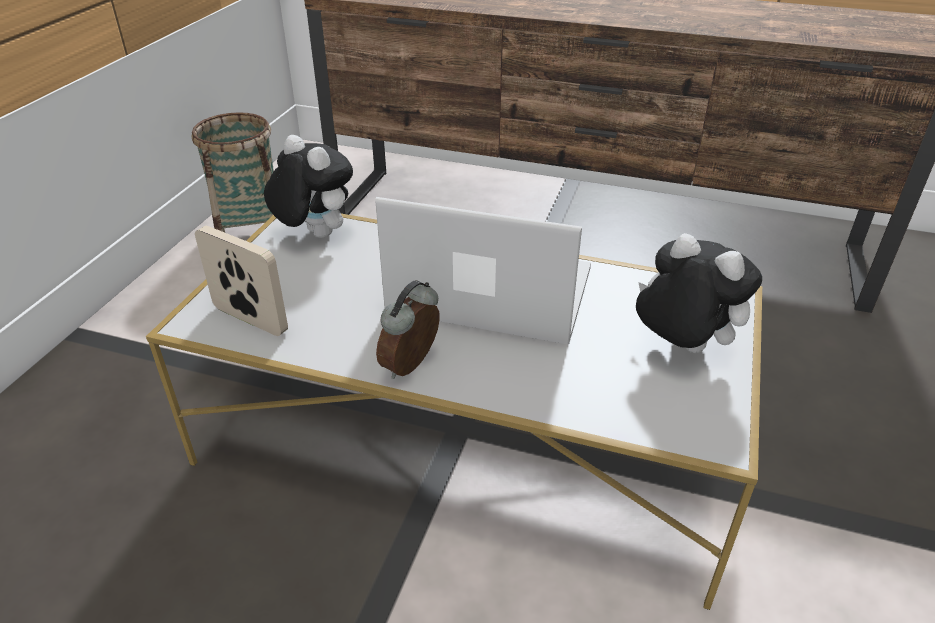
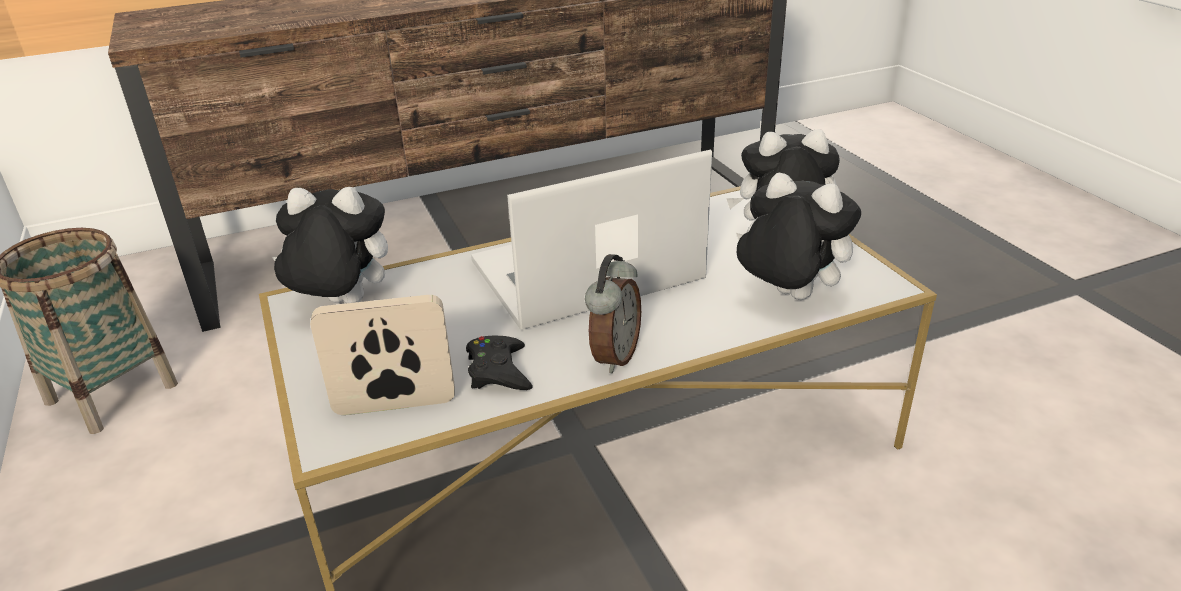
camera: 40 degrees left, 5 degrees down
alarm clock [376,280,440,379] -> alarm clock turned 150 degrees counterclockwise [585,254,641,373]
none -> black game controller [466,336,533,390]
none -> plush toy [736,173,861,300]

